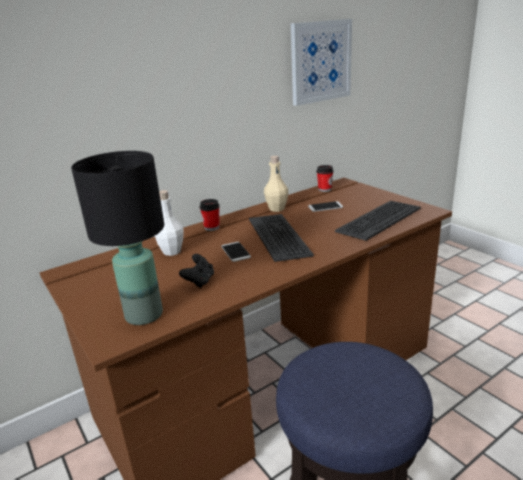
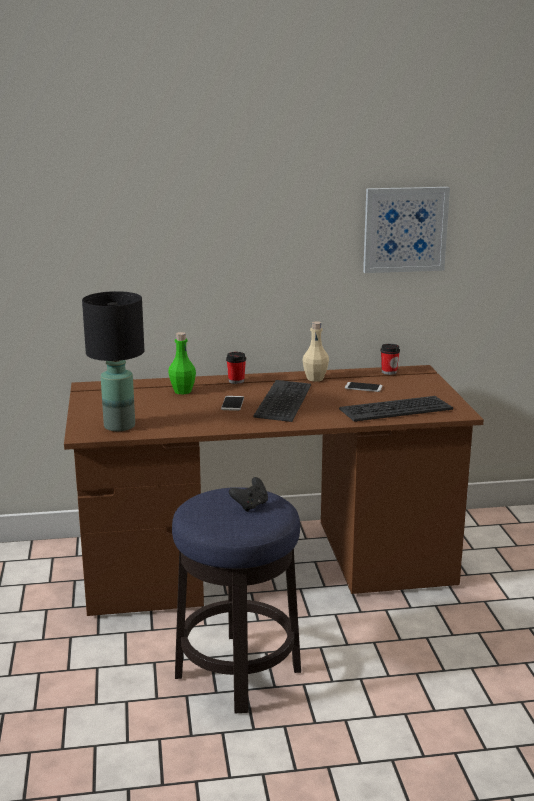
camera: 25 degrees right, 5 degrees down
white bottle [155,190,184,256] -> green bottle [168,332,196,394]
black game controller [179,254,214,288] -> black game controller moved to [229,477,268,512]

